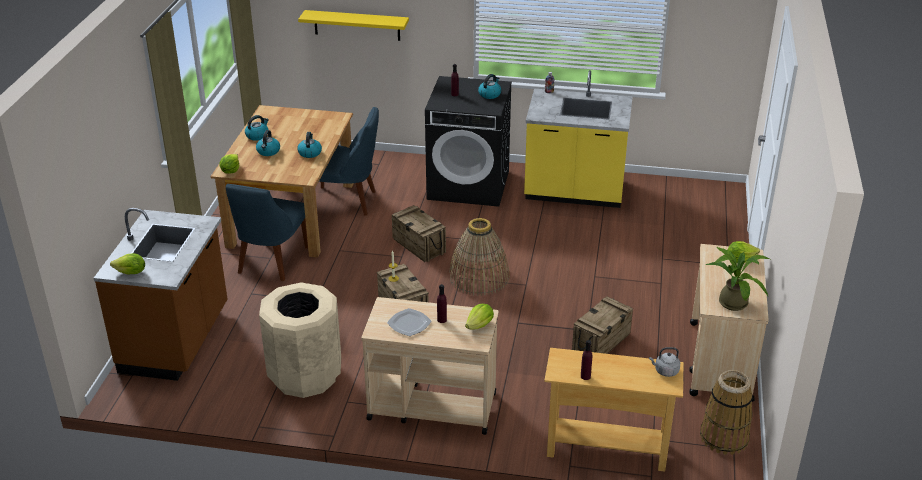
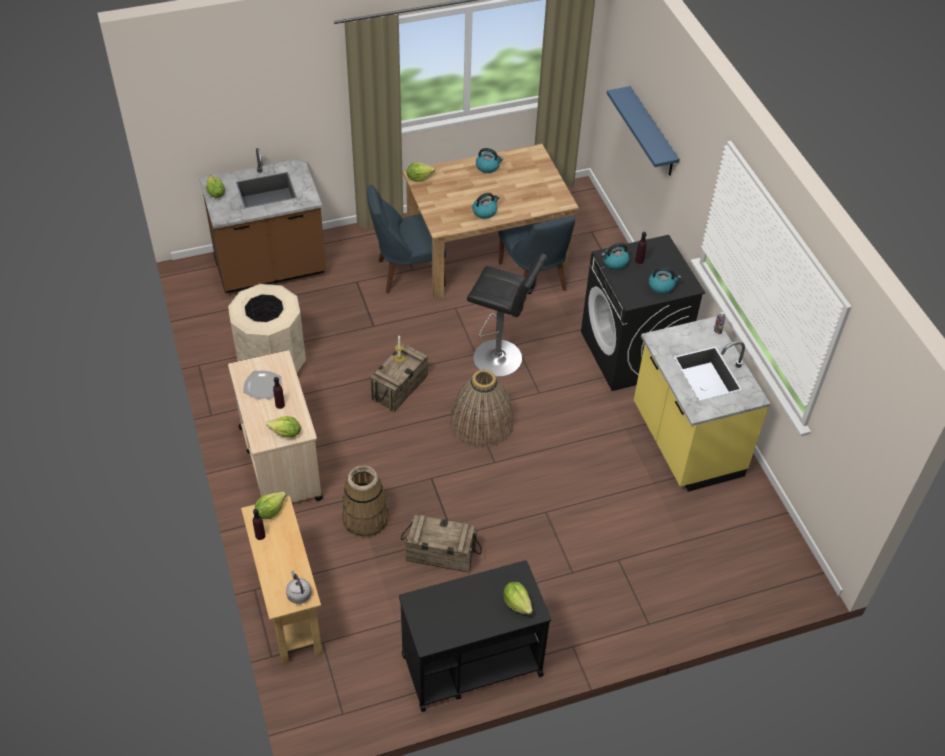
camera: 60 degrees right, 15 degrees up
kettle [256,130,280,156] -> kettle moved to [601,243,630,270]
yellow shelf [298,10,409,41] -> blue shelf [607,86,679,175]
crate [392,205,446,262] -> black stool [467,253,548,377]
beige cart [689,244,769,402] -> black cart [399,560,551,712]
basket [700,370,752,455] -> basket moved to [342,465,389,538]
potted plant [706,247,770,311] -> none
none -> lettuce [255,492,286,519]

